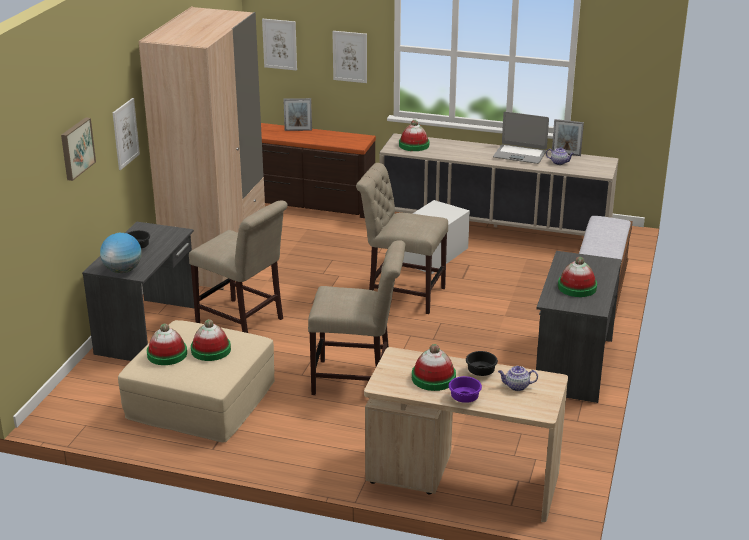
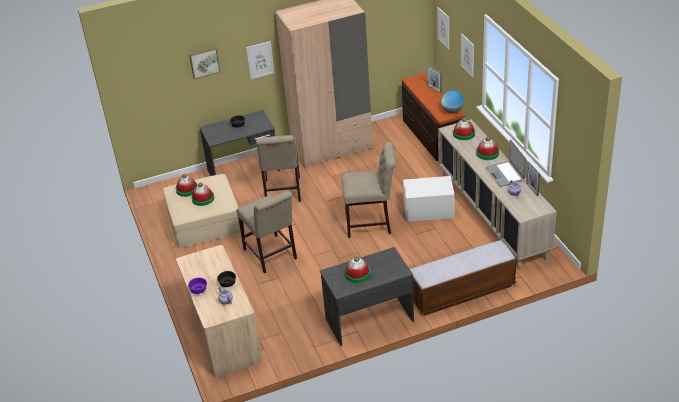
camera: 55 degrees right, 10 degrees up
globe [100,233,142,273] -> globe moved to [441,90,464,113]
beige chair [356,163,448,314] -> beige chair turned 105 degrees clockwise [342,142,397,238]
hat [412,344,456,391] -> hat moved to [476,136,499,160]

